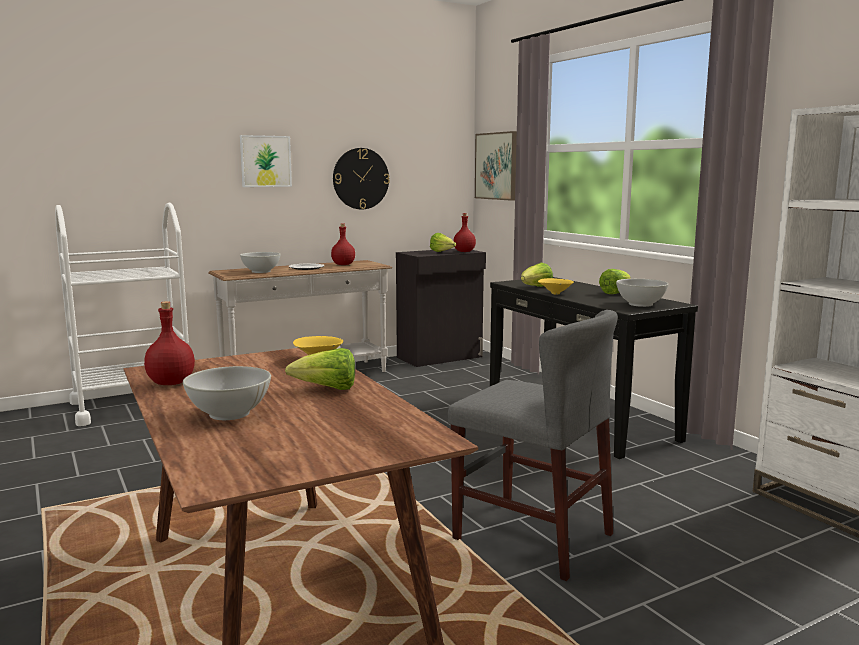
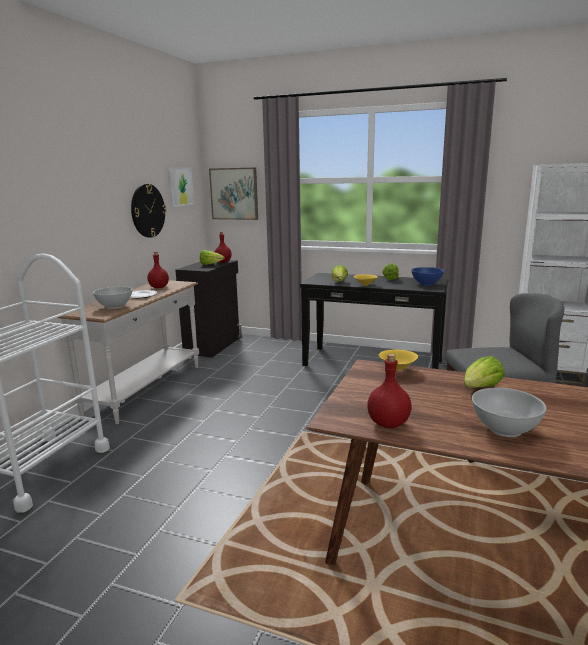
camera: 40 degrees left, 5 degrees up
picture [240,135,292,187] -> picture moved to [169,168,194,207]
white bowl [616,279,669,307] -> blue bowl [411,267,444,286]

